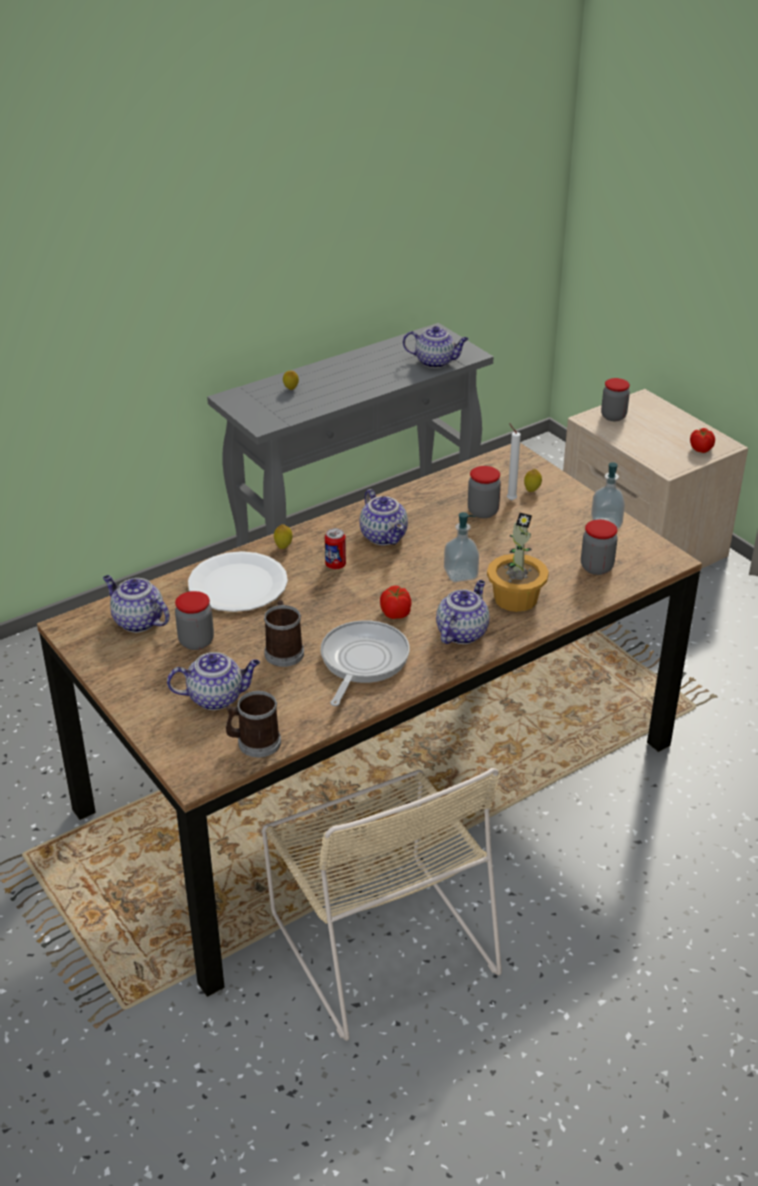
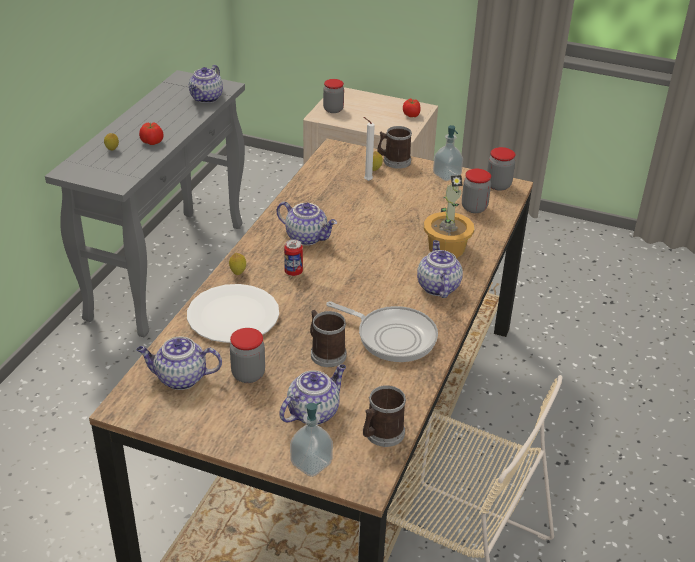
camera: 35 degrees left, 0 degrees up
frying pan [321,620,410,706] -> frying pan turned 135 degrees clockwise [326,301,438,362]
tomato [380,586,412,619] -> tomato moved to [139,123,163,145]
teapot [403,326,469,368] -> teapot turned 135 degrees clockwise [189,65,223,103]
soap dispenser [444,512,479,582] -> soap dispenser moved to [290,402,333,477]
jar [468,466,501,518] -> jar moved to [487,147,515,191]
none -> mug [377,126,412,169]

